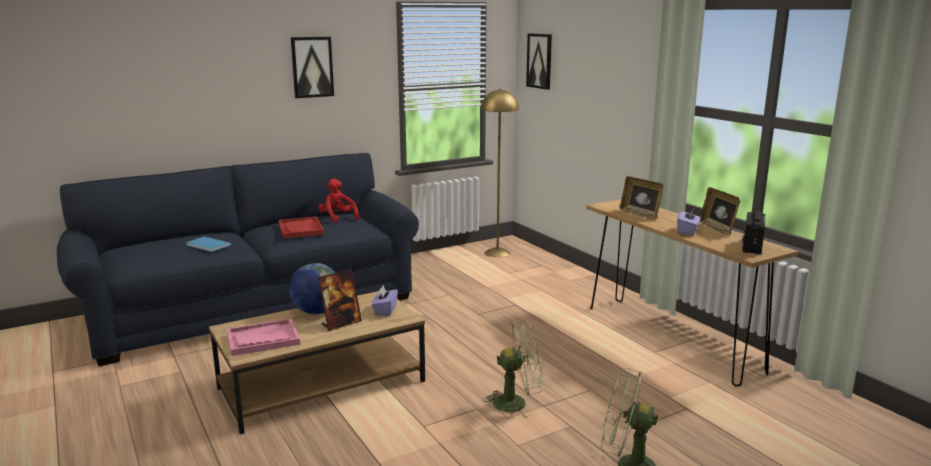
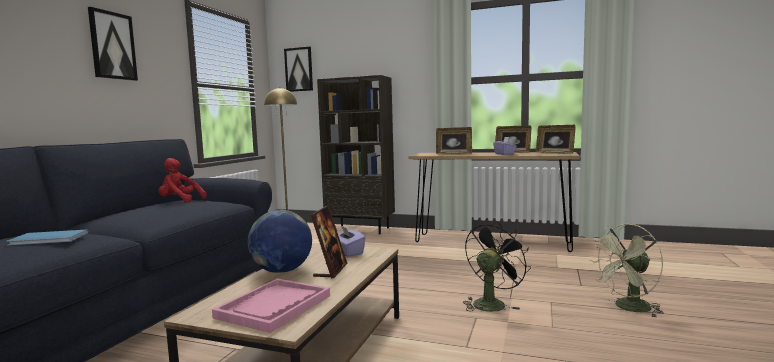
camera: 40 degrees left, 10 degrees down
red tray [279,216,324,238] -> none
green fan [482,320,543,419] -> black fan [463,221,531,312]
radio [742,211,765,254] -> picture frame [536,125,576,154]
none -> brown bookcase [317,75,395,234]

